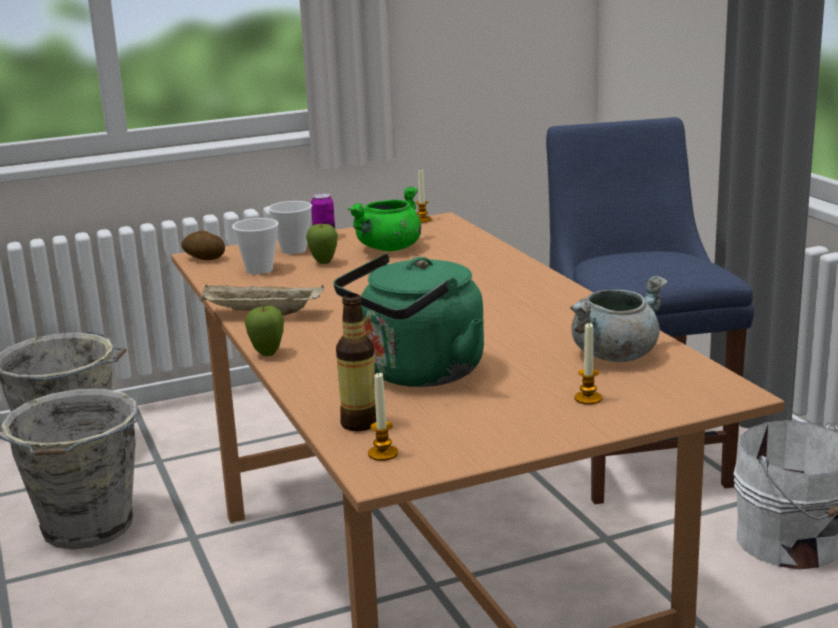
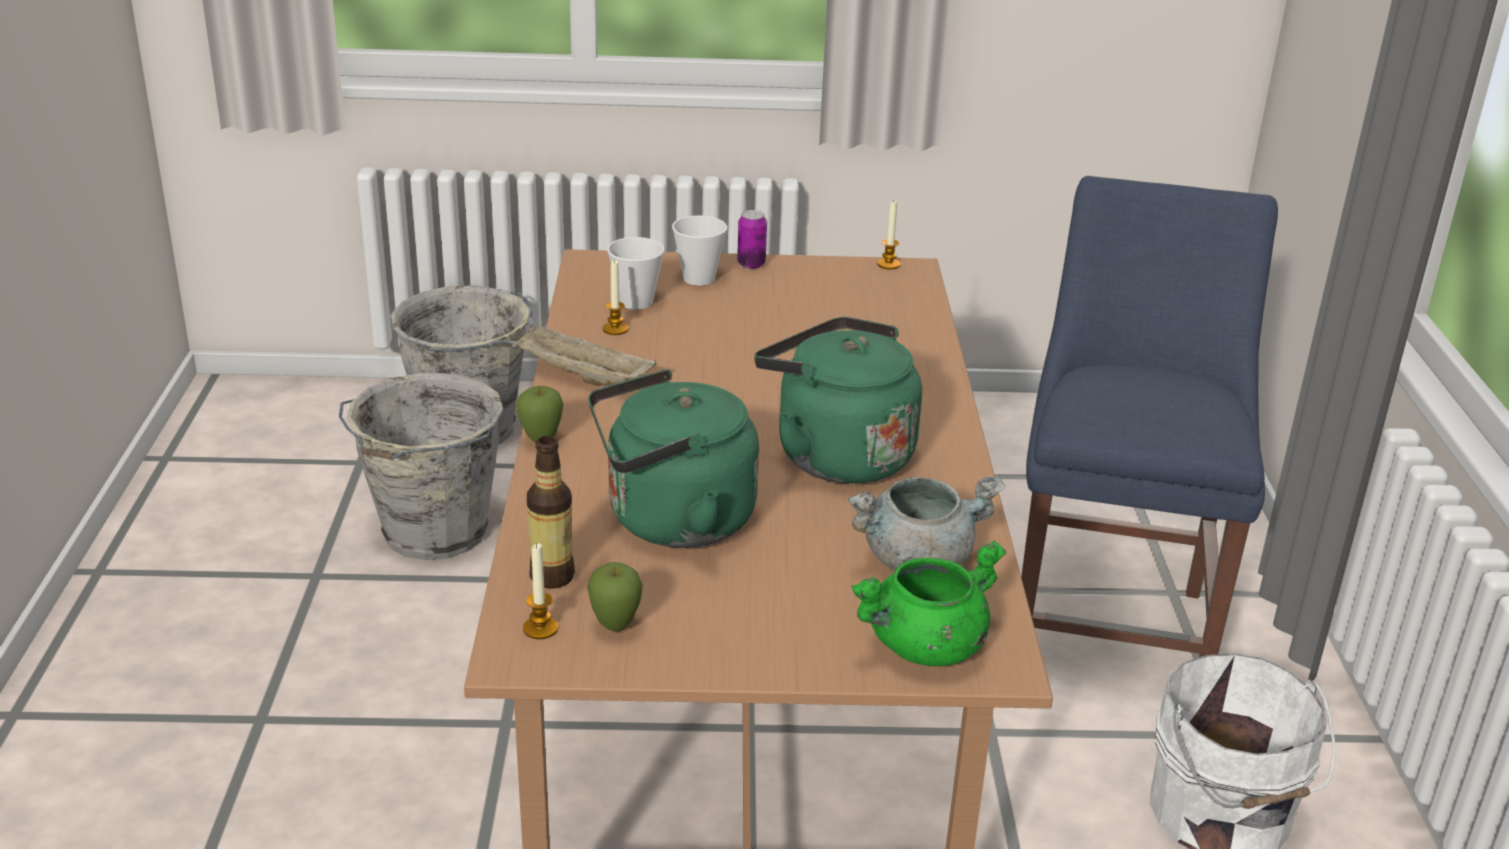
camera: 20 degrees right, 10 degrees up
potato [181,230,225,260] -> none
apple [306,223,338,264] -> apple moved to [587,562,643,631]
green cooking pot [348,186,421,251] -> green cooking pot moved to [851,541,1006,667]
candle [574,323,602,405] -> candle moved to [603,259,628,335]
none -> green kettle [754,317,922,484]

